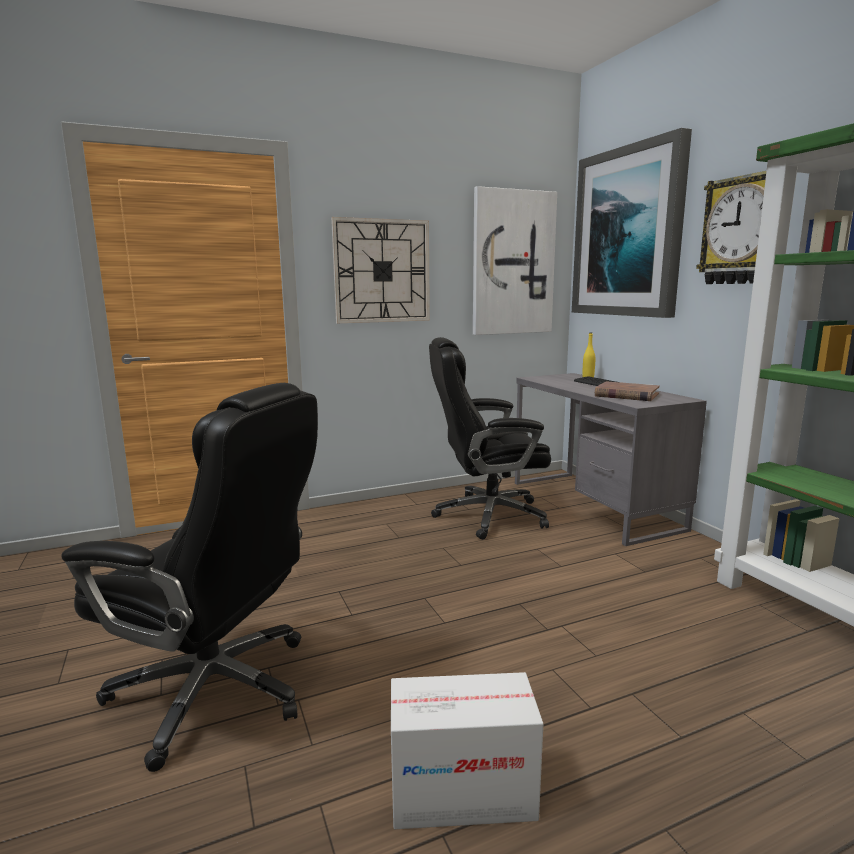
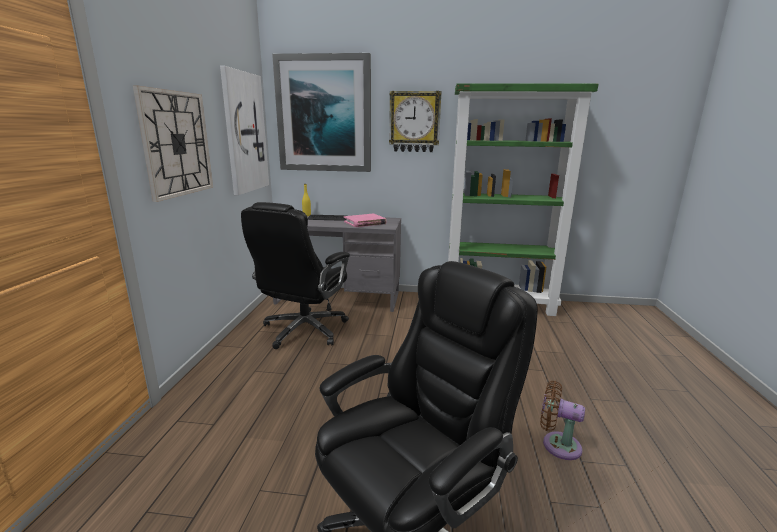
camera: 60 degrees left, 5 degrees up
cardboard box [391,672,543,829] -> brown fan [540,381,585,460]
brown book [595,381,660,401] -> pink book [344,214,386,227]

